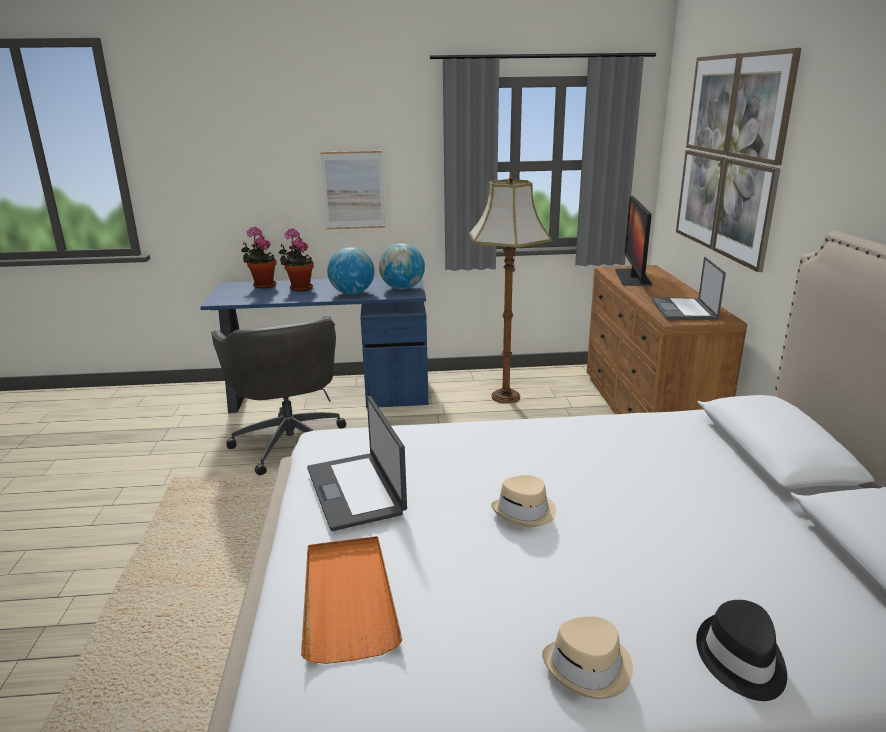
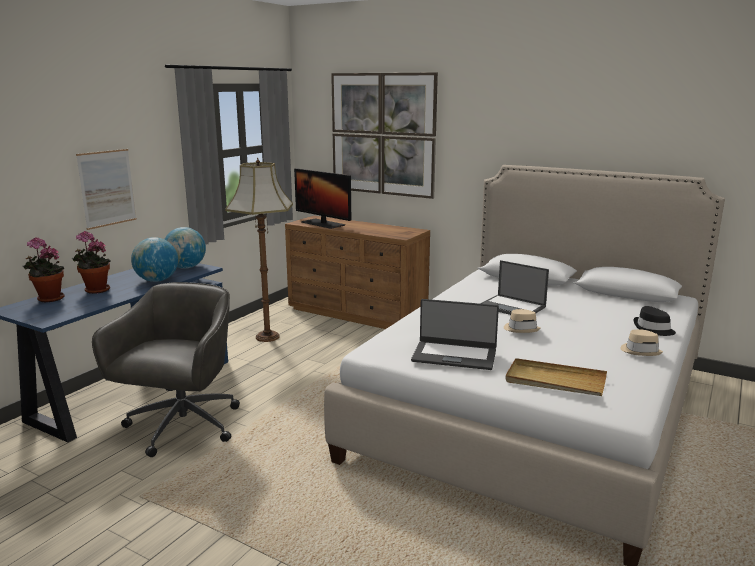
camera: 55 degrees left, 5 degrees down
grey office chair [211,316,346,476] -> grey office chair turned 90 degrees counterclockwise [92,282,240,457]
orange tray [301,536,402,664] -> beige tray [505,358,607,396]
laptop [651,257,726,320] -> laptop moved to [480,260,549,315]

